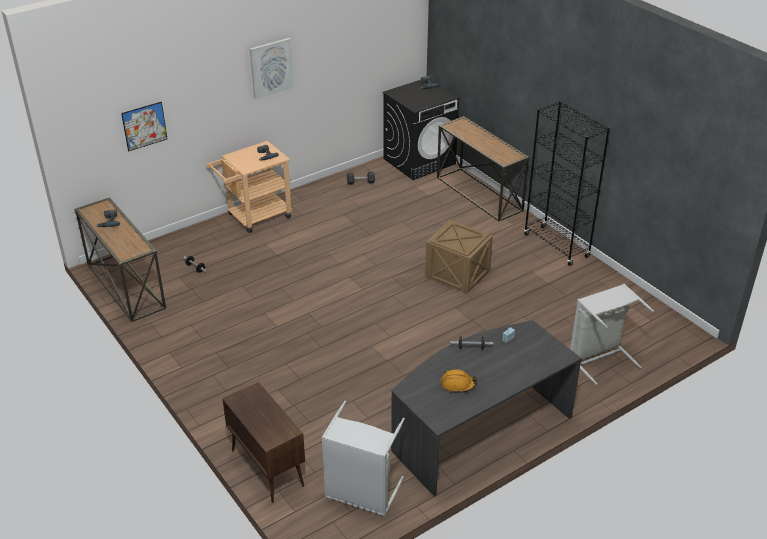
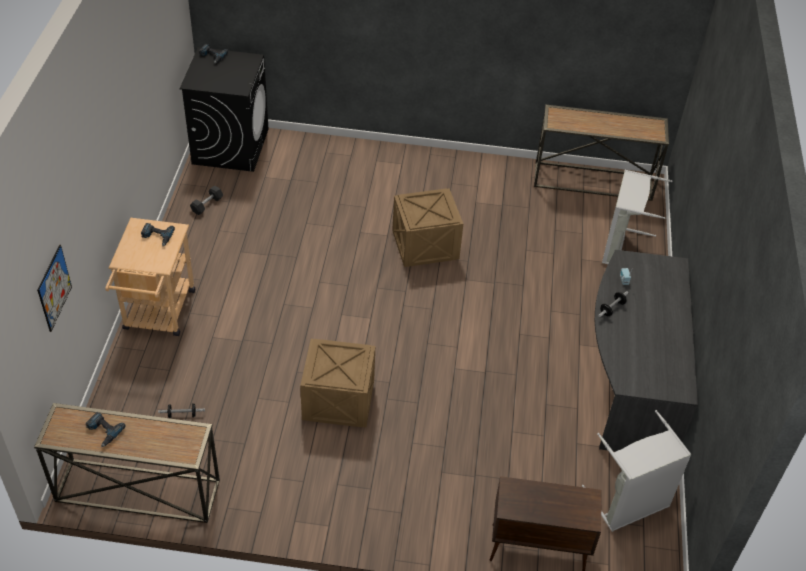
camera: 50 degrees left, 10 degrees up
picture [250,38,294,99] -> none
console table [437,116,530,221] -> console table moved to [534,105,669,201]
orange hard hat [441,369,478,394] -> none
black bookcase [524,101,610,266] -> none
none -> crate [300,339,375,427]

